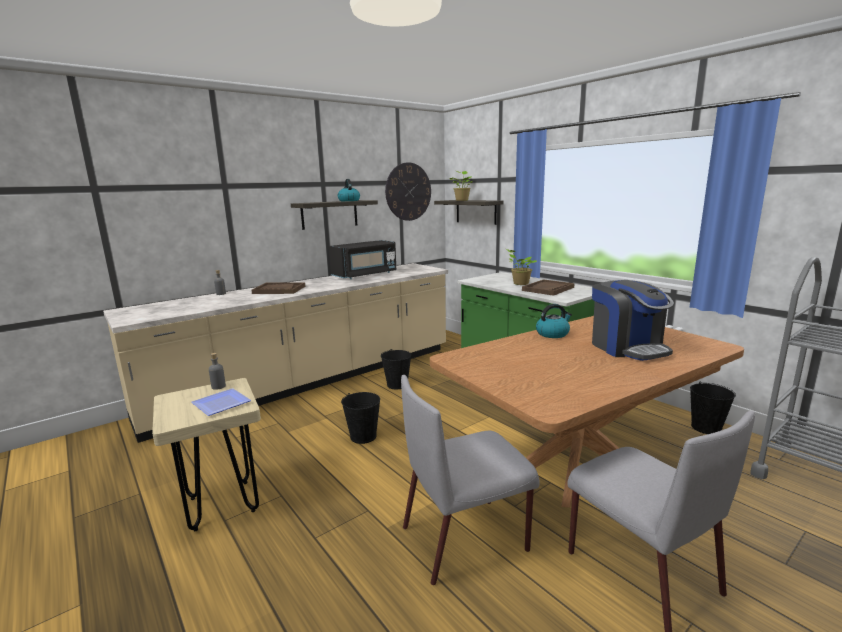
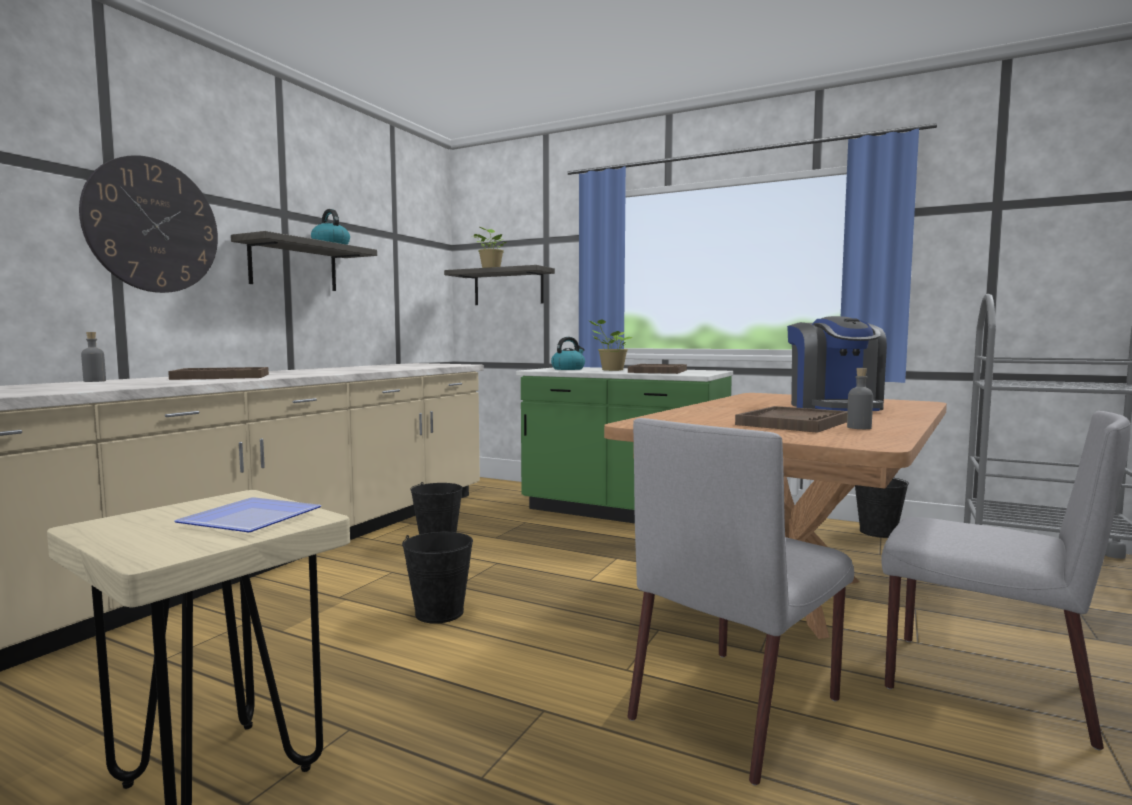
camera: 25 degrees left, 10 degrees down
grey bottle [209,353,226,390] -> grey bottle moved to [847,368,873,429]
black microwave [329,240,397,279] -> none
wall clock [385,162,431,221] -> wall clock moved to [79,155,218,293]
kettle [536,304,572,338] -> kettle moved to [551,337,585,370]
coffee machine [592,280,674,361] -> coffee machine turned 45 degrees clockwise [787,316,887,411]
none -> brown tray [735,406,847,433]

